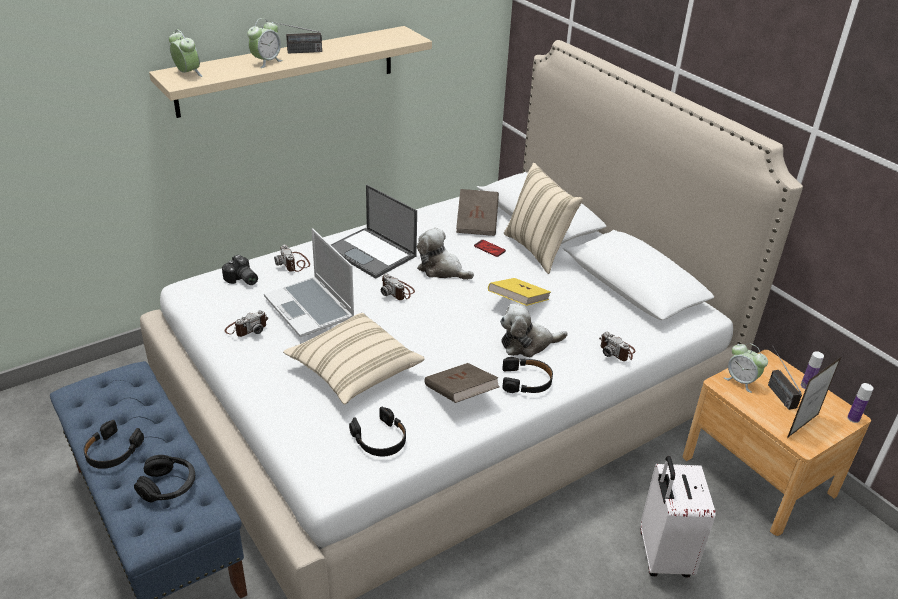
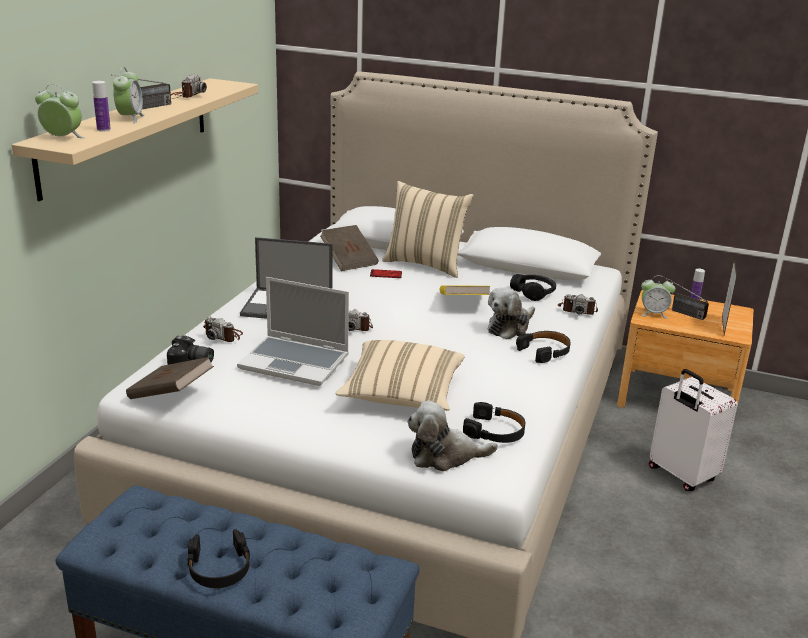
camera: 35 degrees left, 10 degrees down
black headphones [134,455,195,502] -> black headphones moved to [510,274,556,301]
camera [225,310,268,337] -> camera moved to [171,74,207,99]
plush toy [417,228,474,280] -> plush toy moved to [407,401,498,471]
brown book [424,363,500,403] -> brown book moved to [126,357,214,399]
bottle [847,383,873,423] -> bottle moved to [92,81,111,131]

